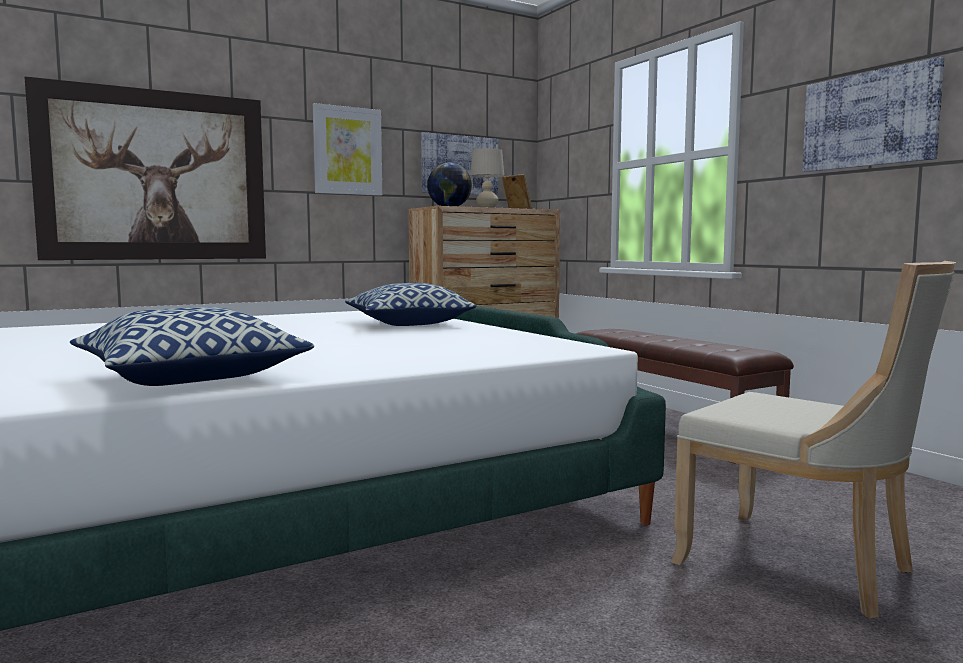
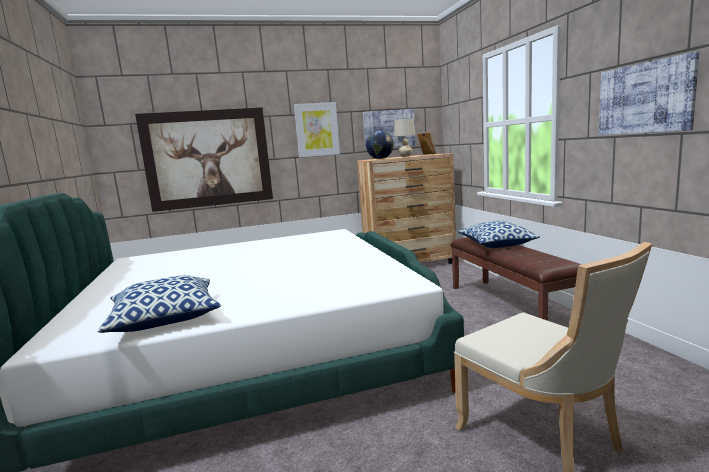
camera: 15 degrees right, 5 degrees up
pillow [345,283,476,326] -> pillow moved to [458,221,540,248]

